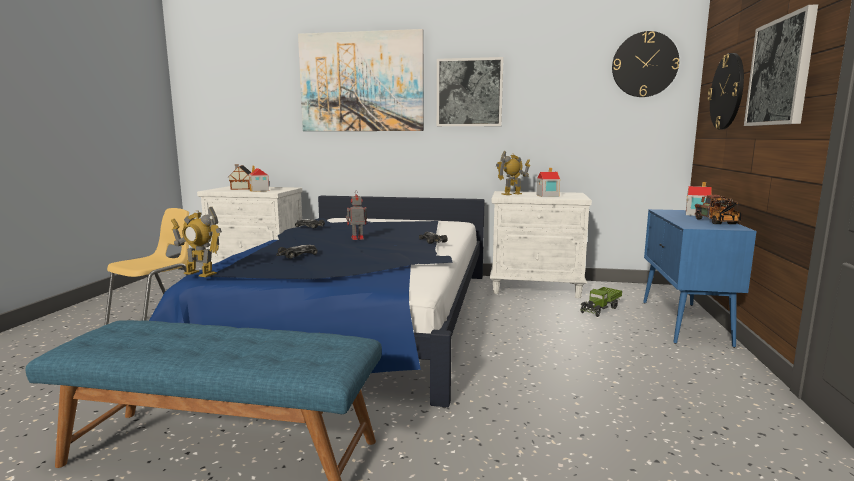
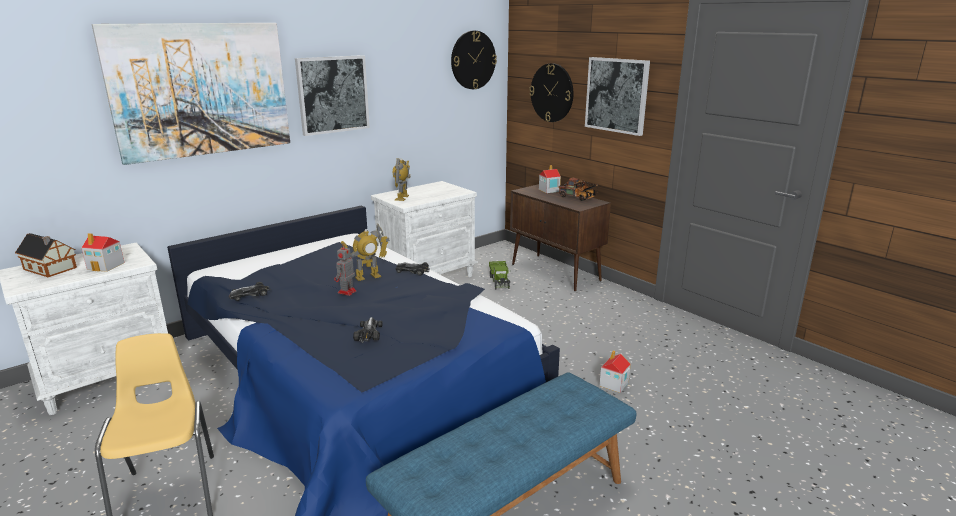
camera: 50 degrees left, 10 degrees up
toy robot [171,207,222,277] -> toy robot moved to [341,224,390,281]
toy house [537,168,560,197] -> toy house moved to [600,350,630,393]
blue cabinet [643,209,756,348] -> brown cabinet [510,184,611,292]

